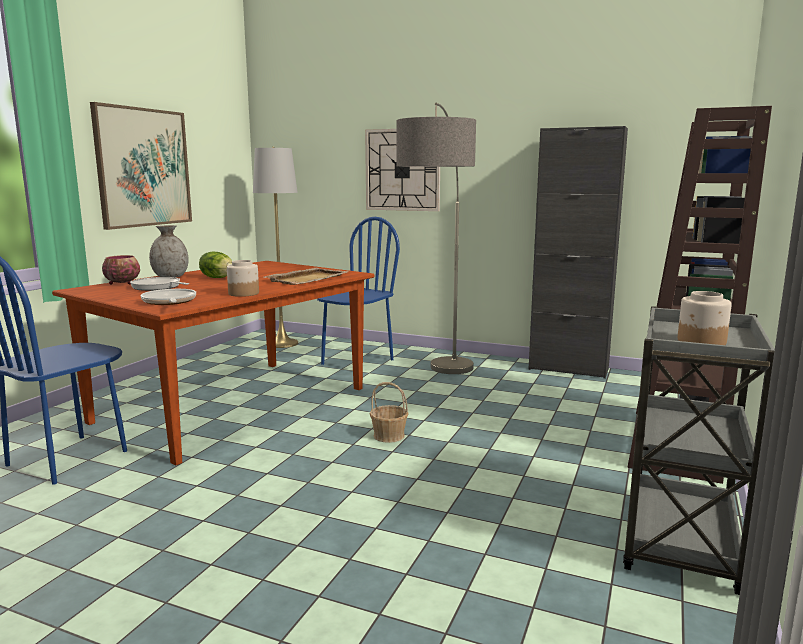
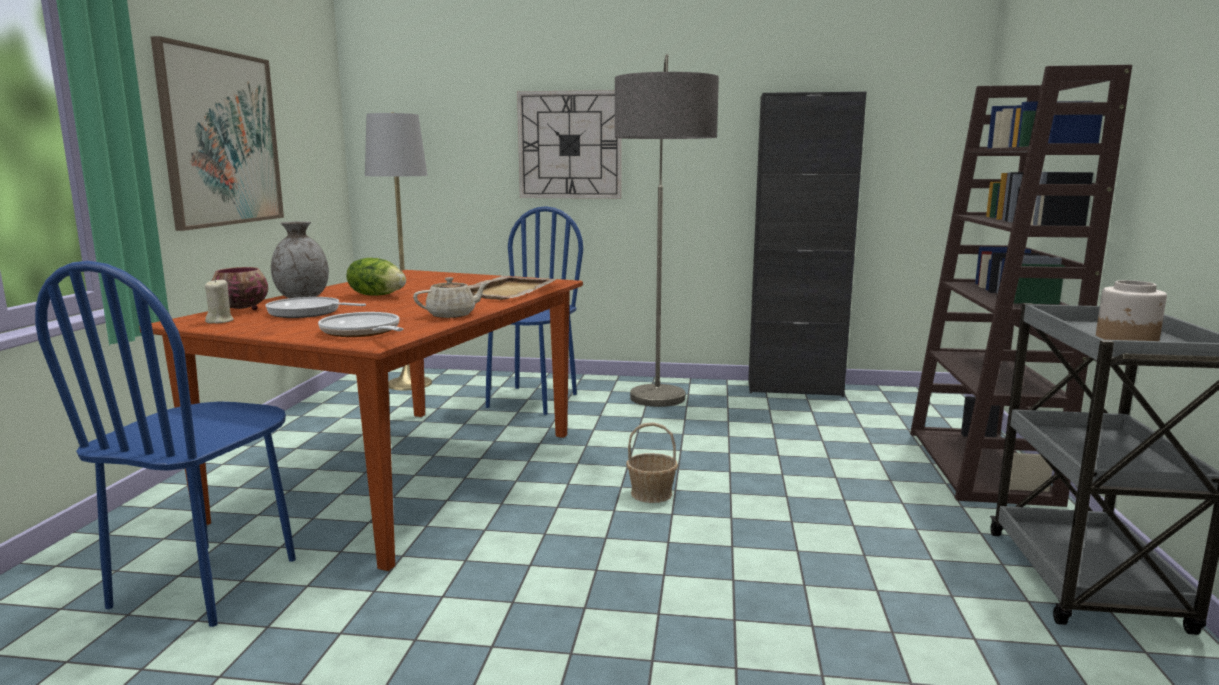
camera: 15 degrees left, 0 degrees up
jar [227,260,259,297] -> beige teapot [413,277,490,318]
none -> beige candle [205,278,234,324]

